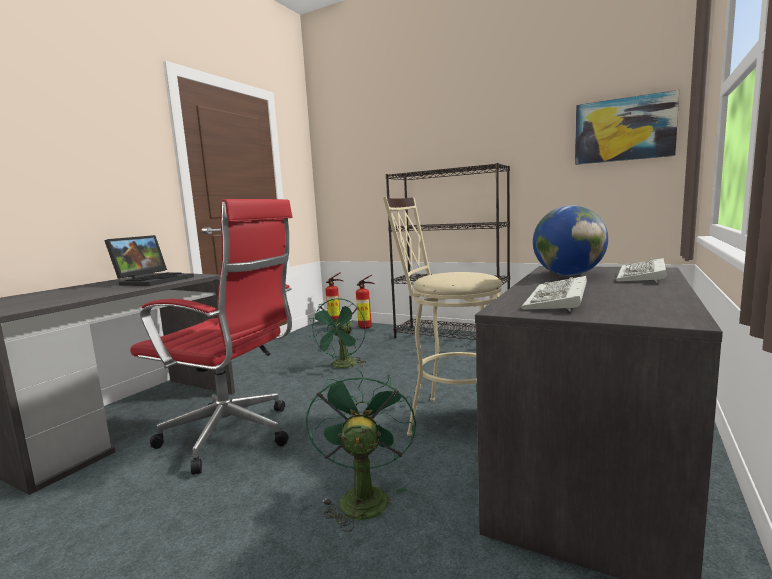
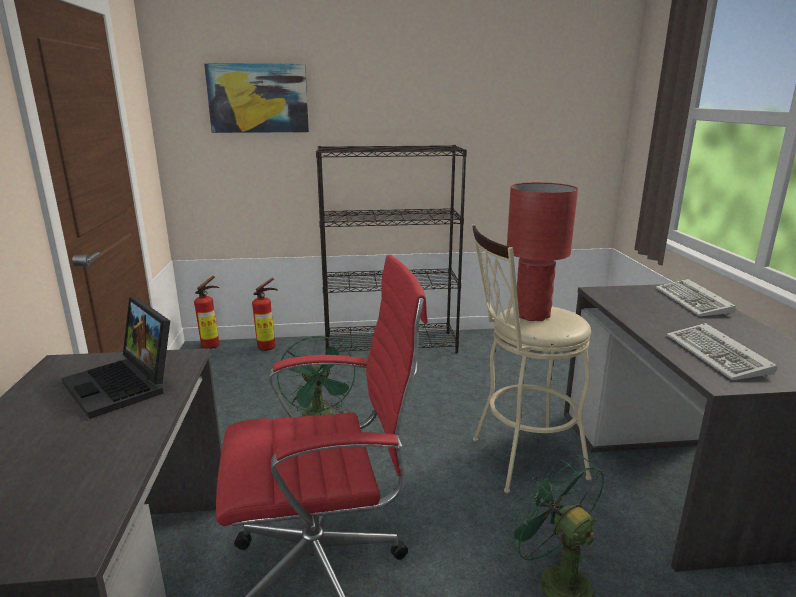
camera: 35 degrees left, 10 degrees up
laptop [104,235,194,286] -> laptop turned 150 degrees clockwise [62,297,170,419]
globe [533,205,608,276] -> none
picture [575,90,679,165] -> picture moved to [204,63,309,133]
none -> red table lamp [507,182,578,321]

